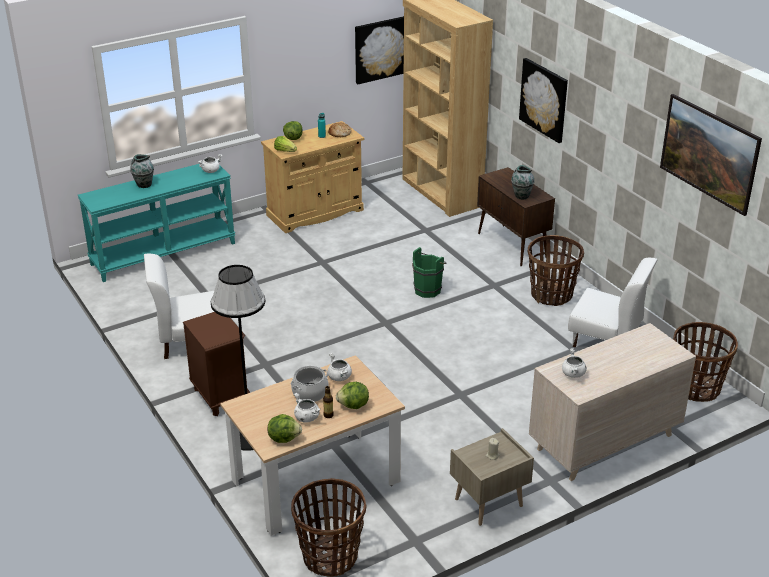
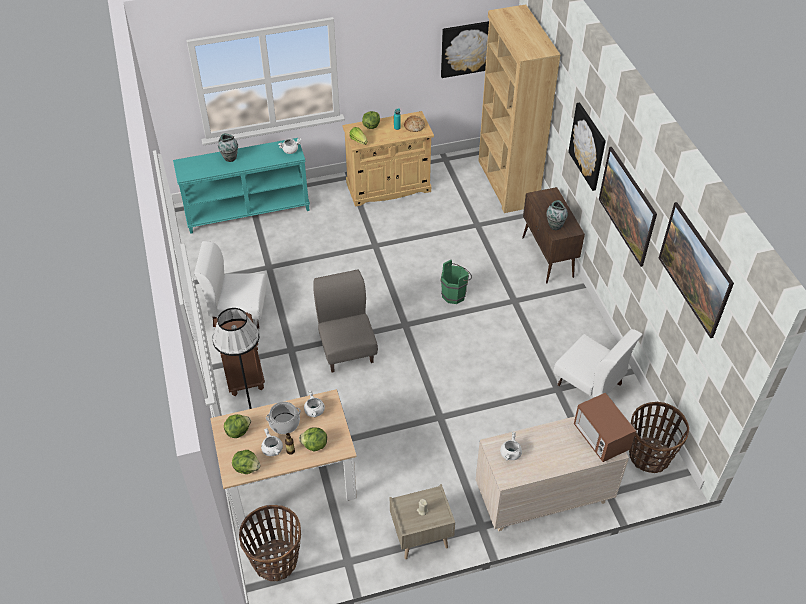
camera: 15 degrees right, 15 degrees up
basket [528,235,584,306] -> none
none -> lettuce [224,414,251,438]
none -> grey chair [313,269,378,372]
none -> microwave [574,393,636,462]
none -> picture [599,147,657,267]

